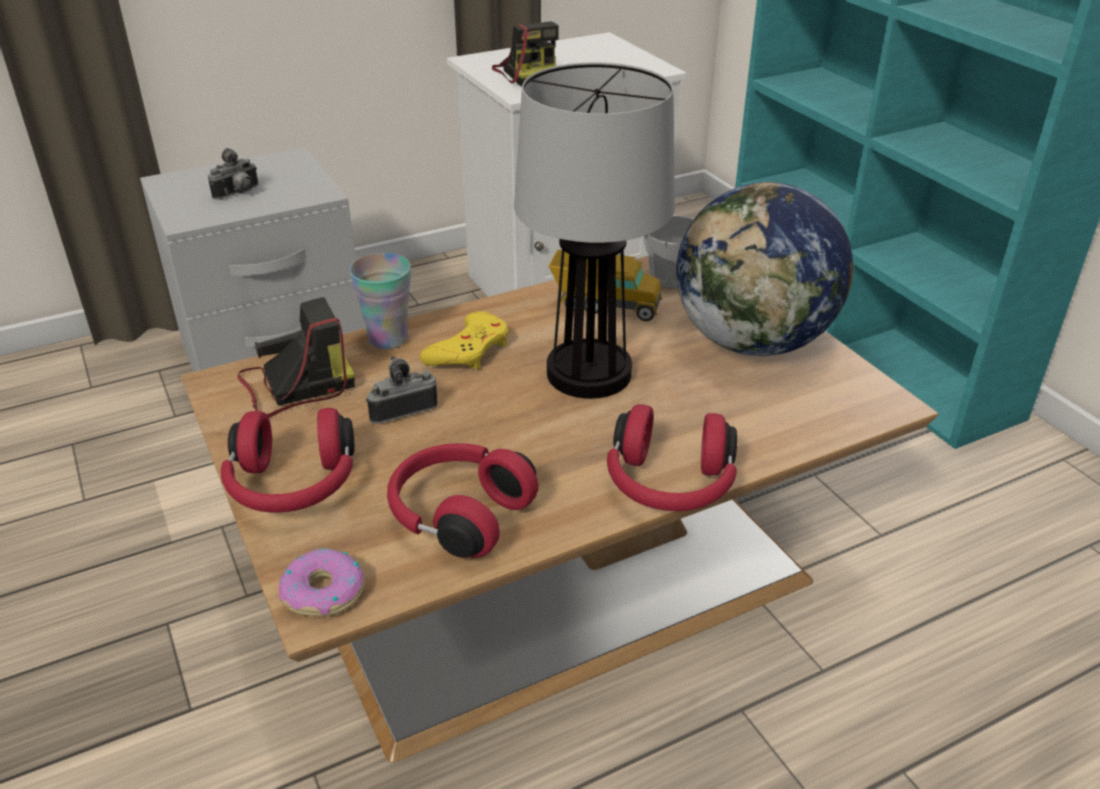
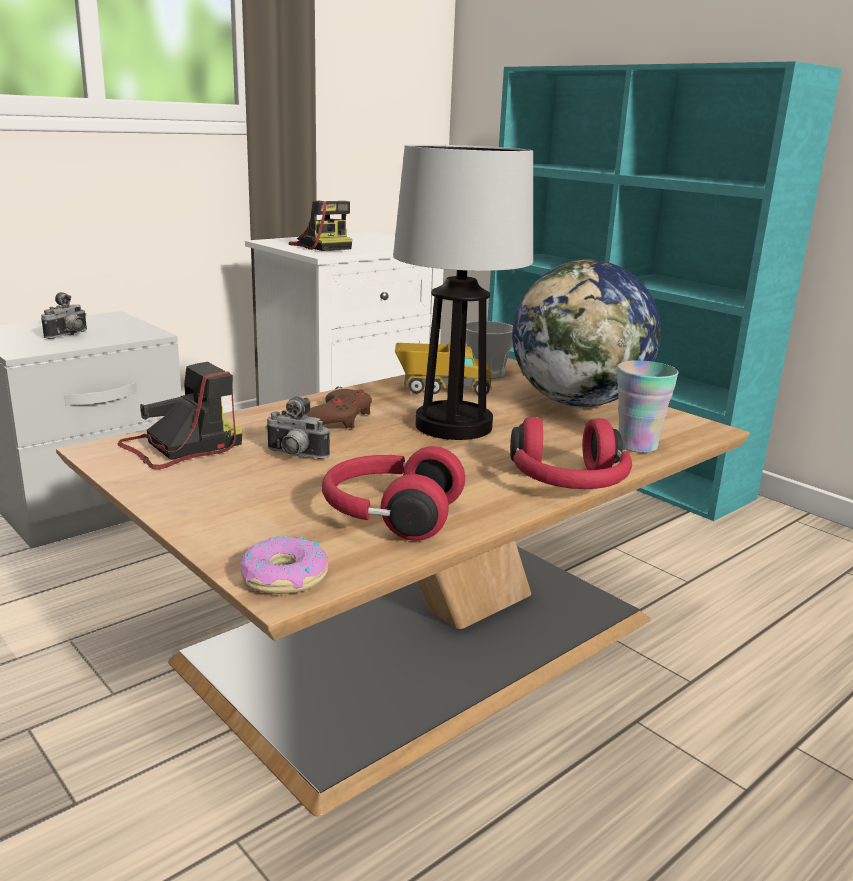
camera: 15 degrees left, 15 degrees down
red headphones [221,408,355,512] -> none
cup [349,253,411,349] -> cup moved to [617,360,679,453]
camera [365,356,438,424] -> camera turned 120 degrees counterclockwise [265,396,330,459]
yellow game controller [420,311,509,370] -> brown game controller [307,389,372,429]

